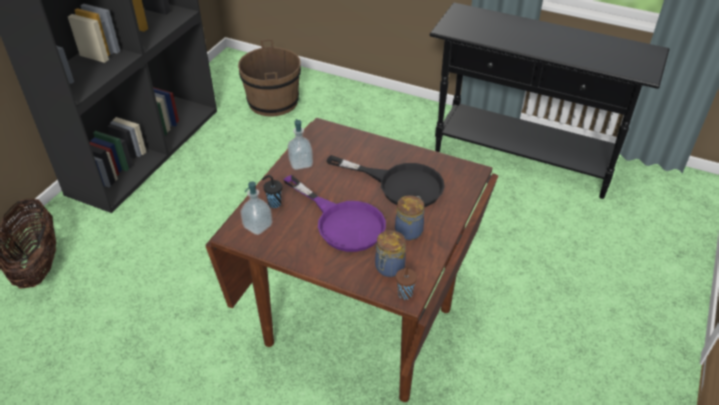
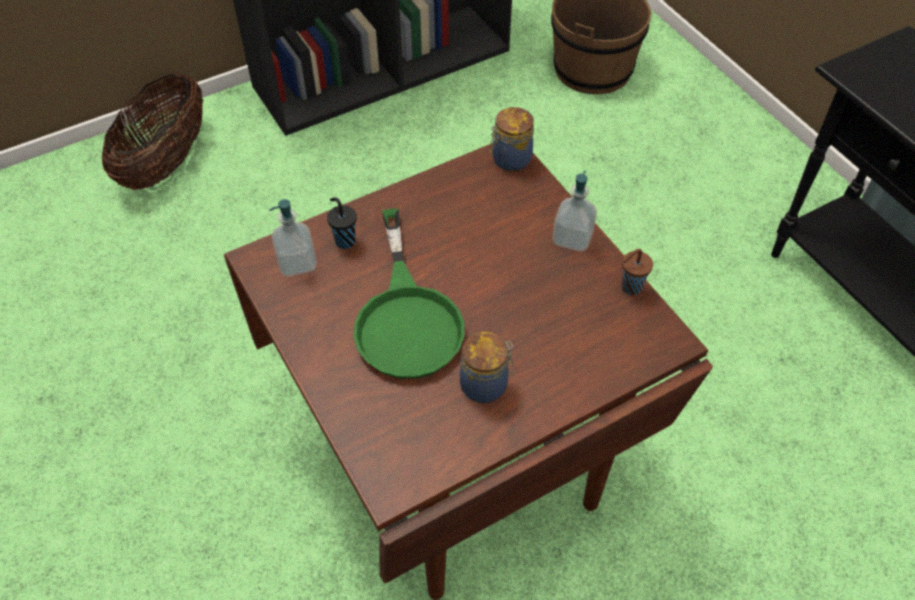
camera: 35 degrees right, 10 degrees up
purple frying pan [283,175,386,252] -> green frying pan [353,209,465,379]
soap dispenser [288,119,313,170] -> soap dispenser moved to [553,171,597,251]
black frying pan [326,155,445,207] -> none
jar [375,230,406,277] -> jar moved to [489,107,534,171]
brown cup [396,267,417,300] -> brown cup moved to [622,249,653,295]

